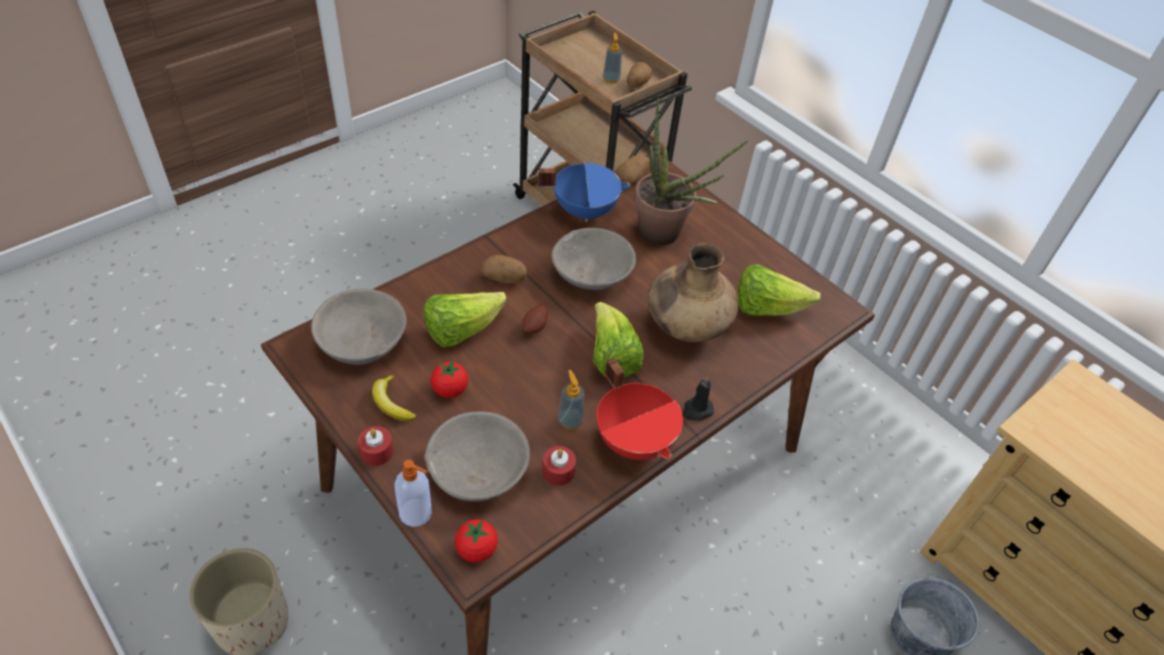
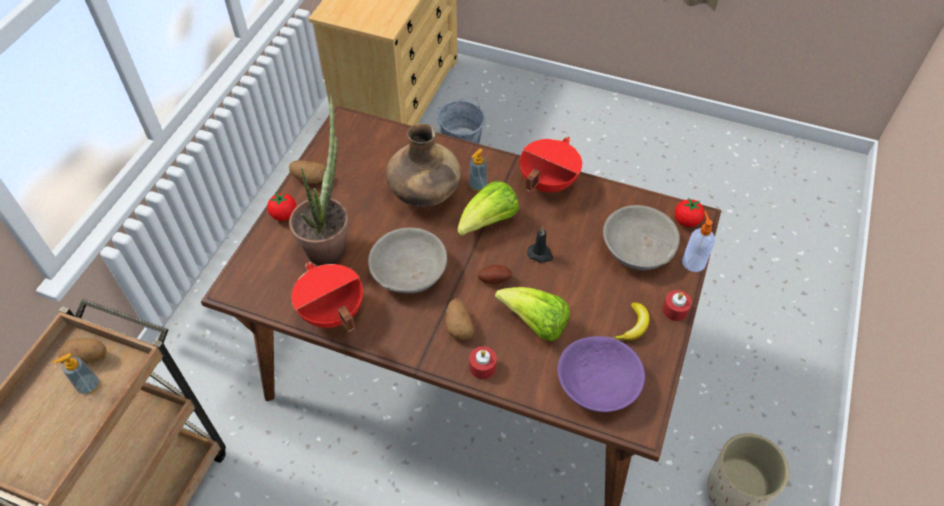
camera: 115 degrees left, 5 degrees up
grey bowl [311,288,407,365] -> purple bowl [558,336,645,412]
tomato [431,360,468,398] -> tomato moved to [267,193,297,221]
blue cooking pot [538,163,631,222] -> red cooking pot [292,262,363,331]
red candle [542,446,576,486] -> red candle moved to [469,346,497,379]
soap dispenser [558,370,584,430] -> soap dispenser moved to [469,149,488,191]
potato [617,154,649,185] -> potato moved to [289,161,326,184]
black candle [683,376,714,421] -> black candle moved to [527,227,553,263]
lettuce [738,264,821,316] -> none

